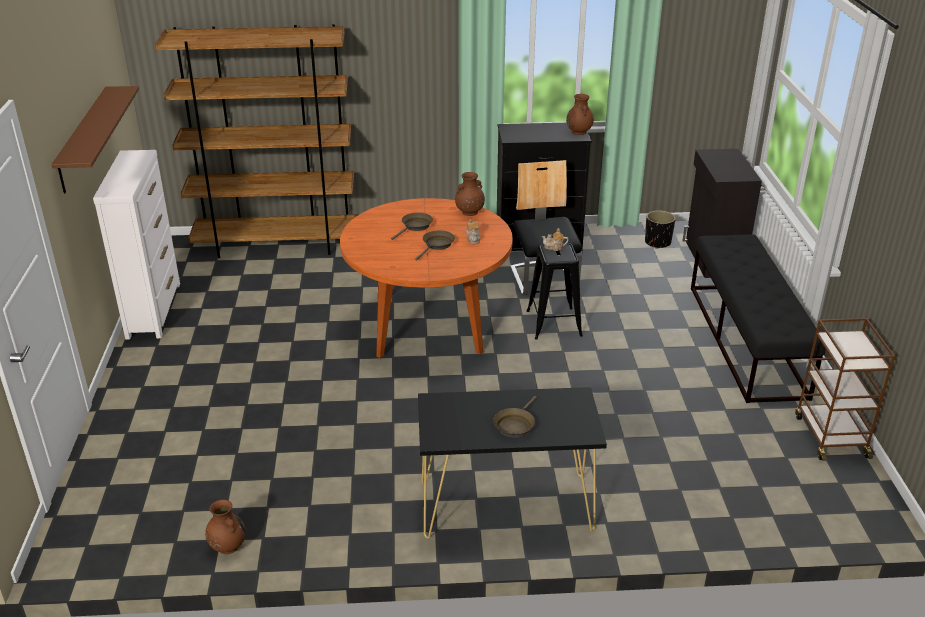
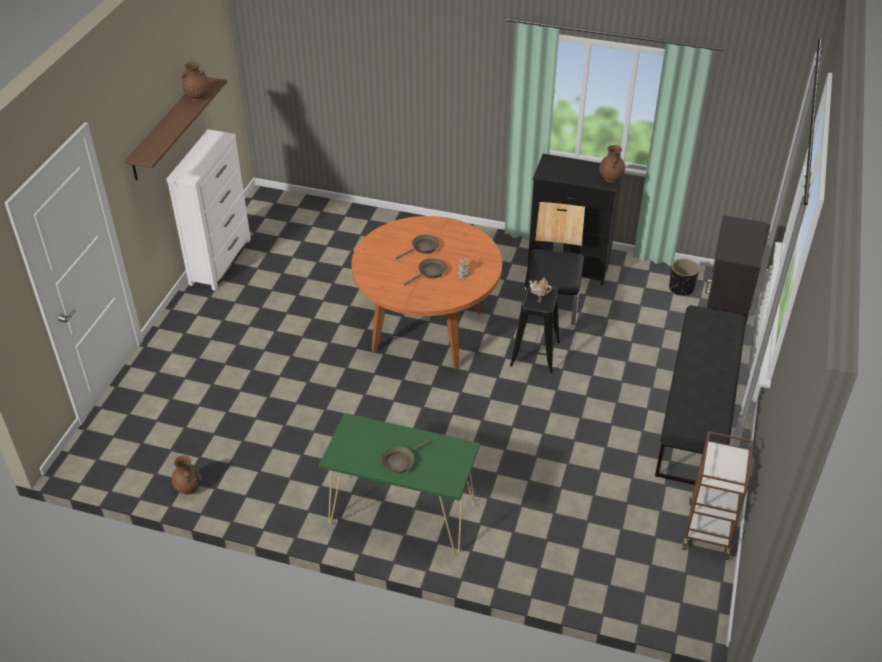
camera: 20 degrees right, 10 degrees up
brown bookcase [155,24,357,258] -> none
black console table [418,387,607,539] -> green console table [319,413,480,555]
brown vase [455,172,485,216] -> brown vase moved to [182,62,209,101]

